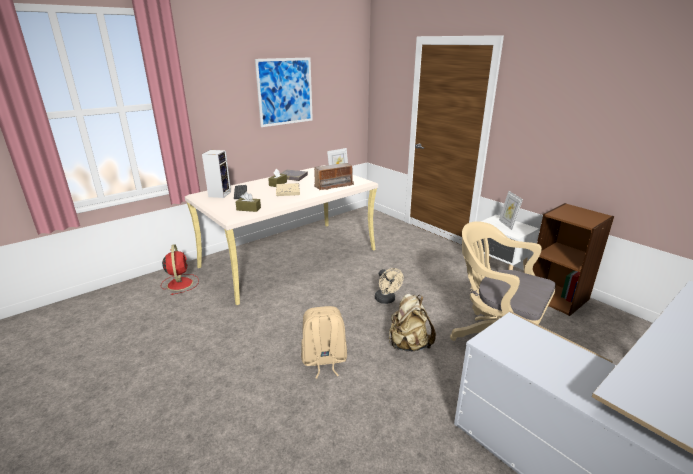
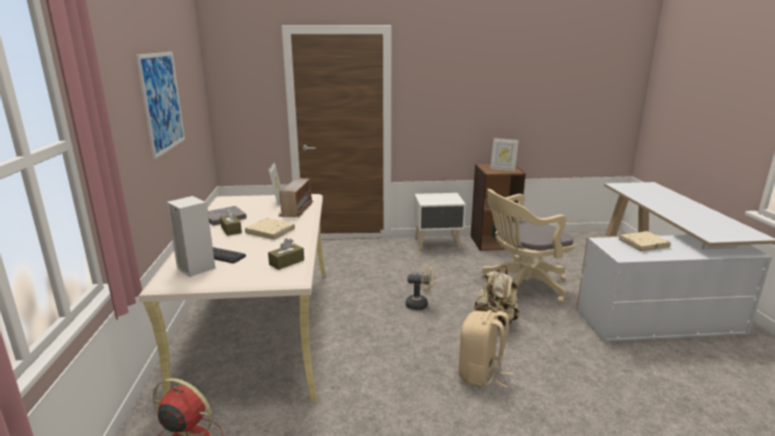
camera: 55 degrees left, 5 degrees down
picture frame [499,191,523,230] -> picture frame moved to [490,138,519,171]
none -> beige book [619,231,671,251]

